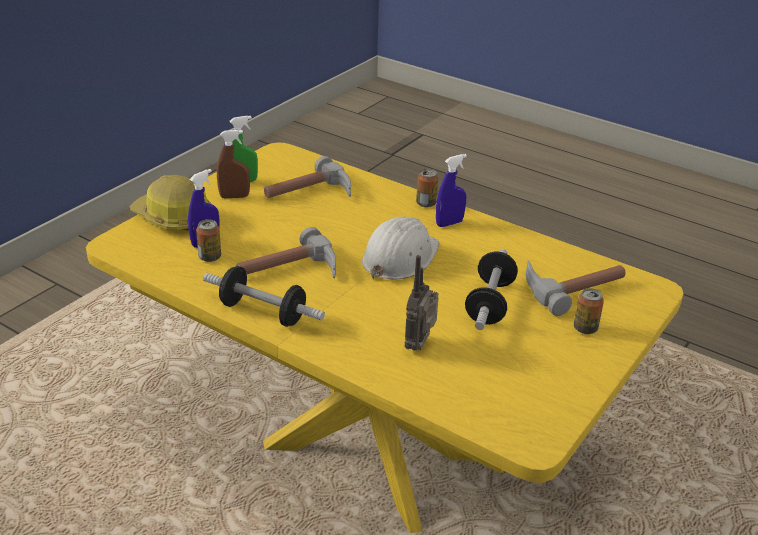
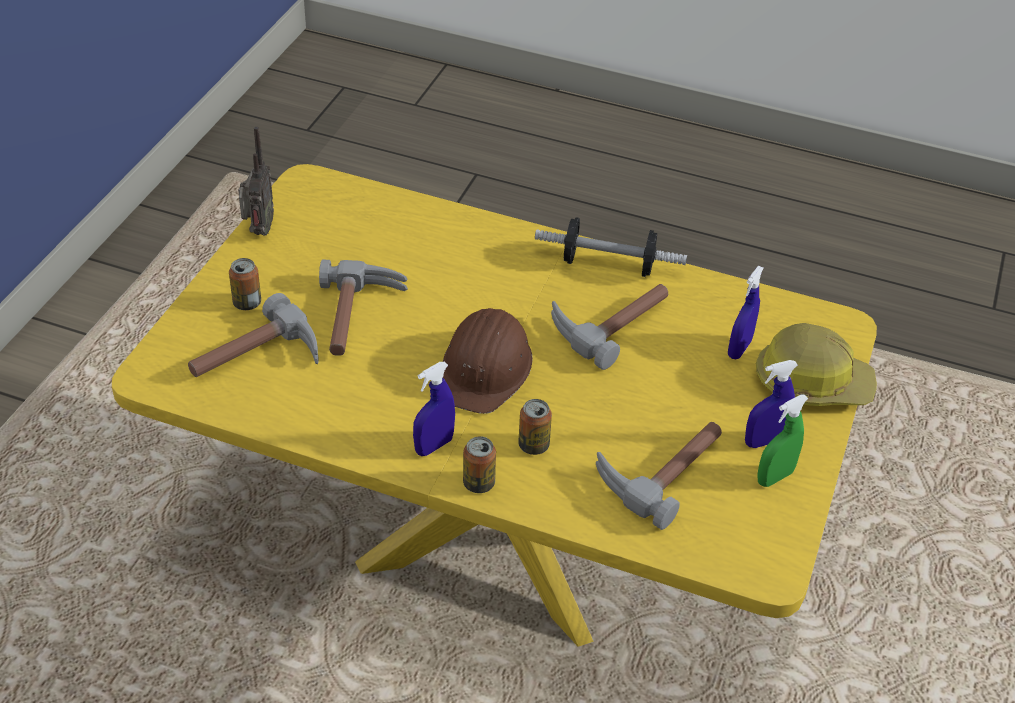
camera: 165 degrees right, 10 degrees up
can [196,219,221,262] -> can moved to [518,399,552,455]
brown spray bottle [217,130,250,198] -> blue spray bottle [745,360,798,448]
white hard hat [362,216,440,280] -> brown hard hat [442,308,533,414]
radio [405,255,438,351] -> radio moved to [238,127,274,236]
dumbbell [465,249,518,330] -> hammer [319,259,408,356]

